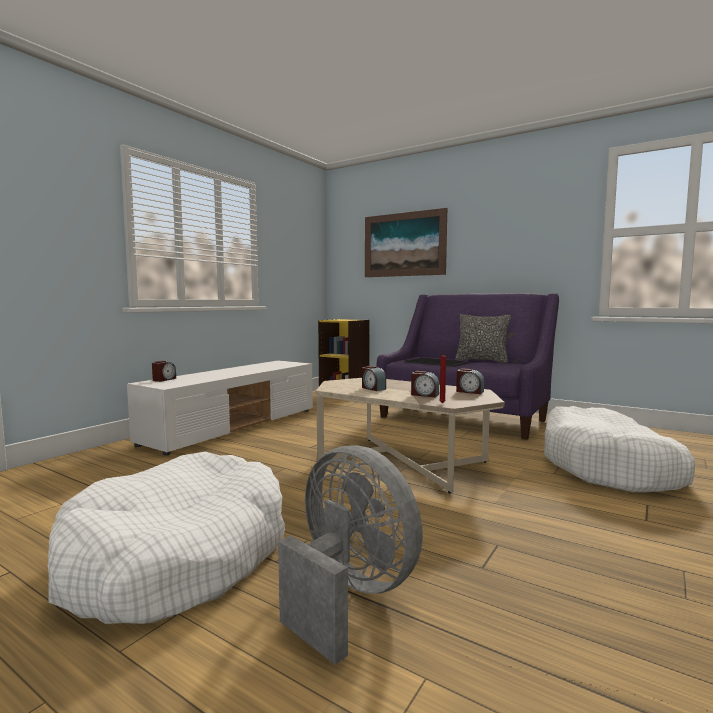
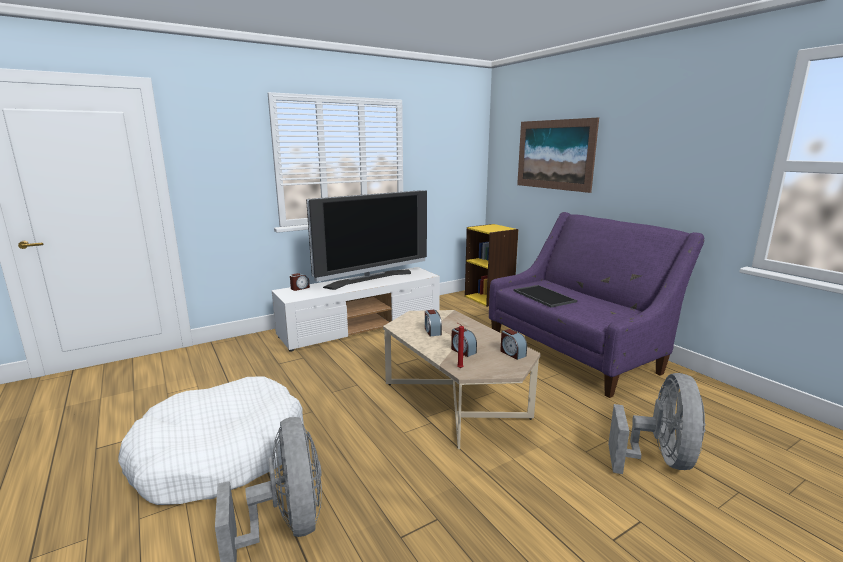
camera: 25 degrees right, 10 degrees up
pillow [455,314,511,363] -> none
white dog bed [544,406,695,492] -> grey fan [608,373,706,474]
none -> television [306,190,427,290]

